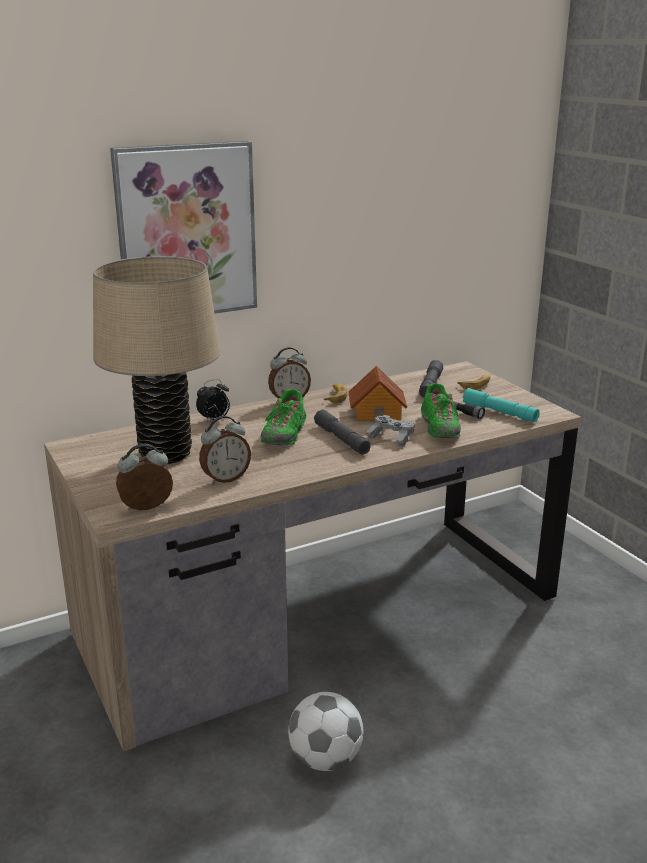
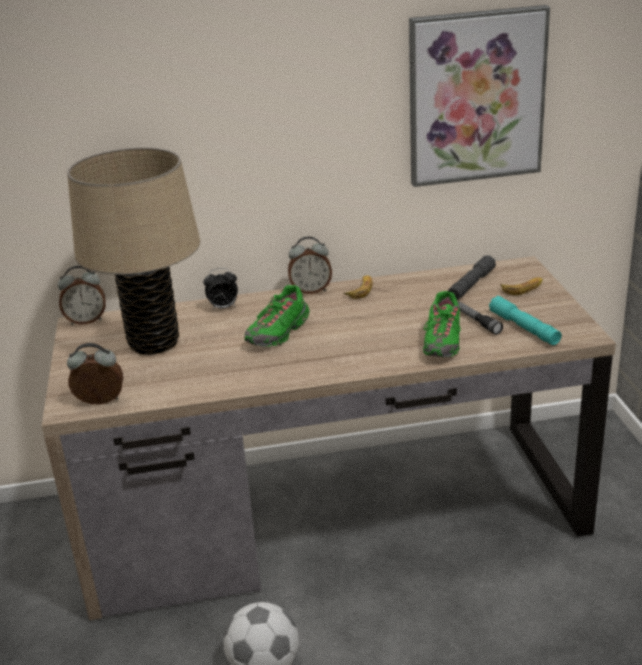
camera: 20 degrees right, 5 degrees up
picture [110,141,257,314] -> picture moved to [409,5,550,187]
alarm clock [199,416,251,485] -> alarm clock moved to [58,266,106,325]
grey flashlight [314,409,371,454] -> none
toy house [349,365,407,421] -> none
grey game controller [366,415,415,447] -> none

